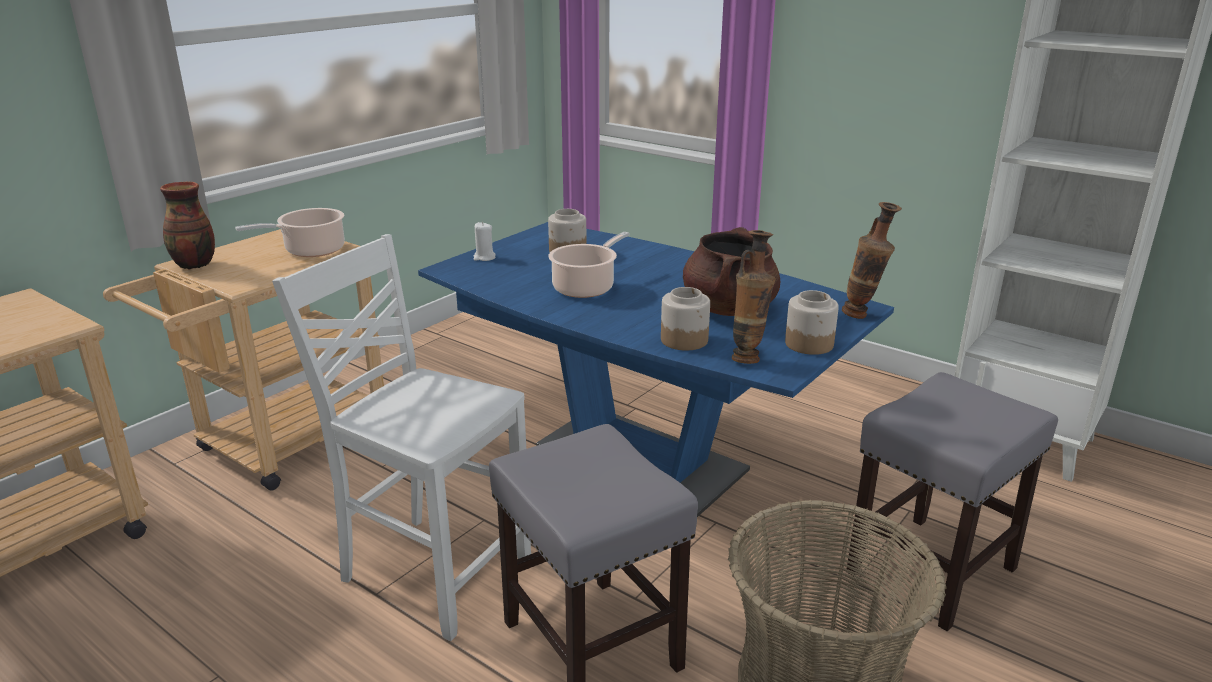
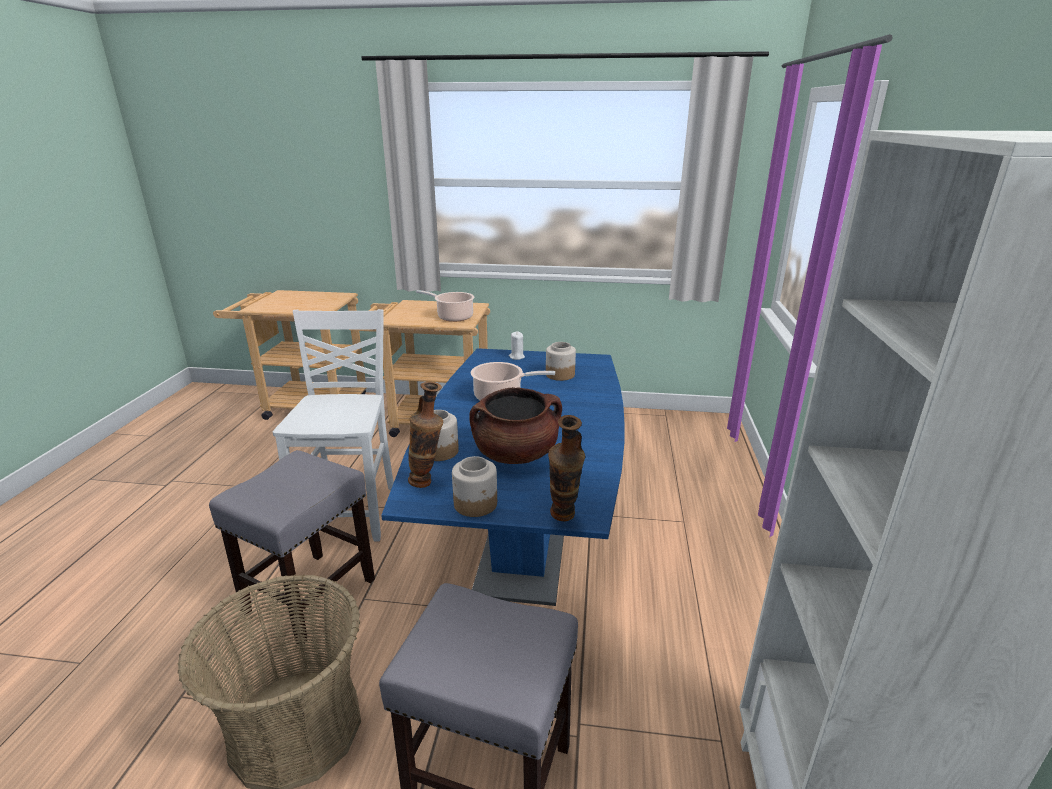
camera: 60 degrees right, 0 degrees up
vase [160,181,215,270] -> none

